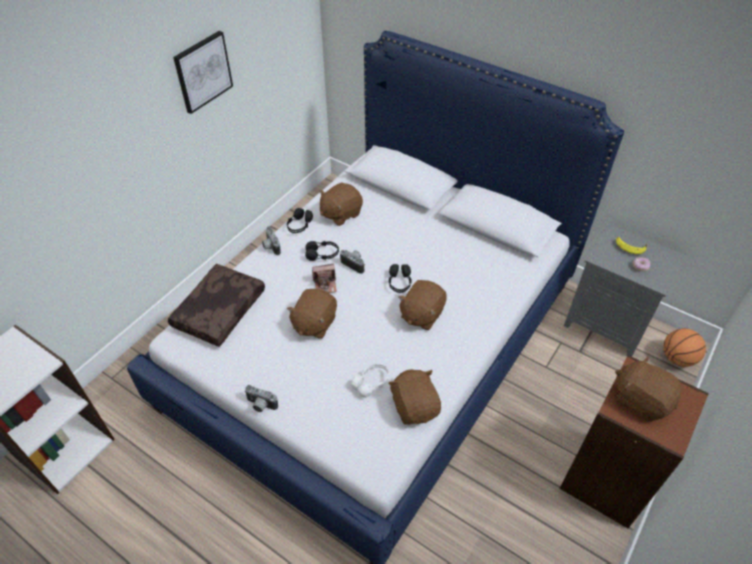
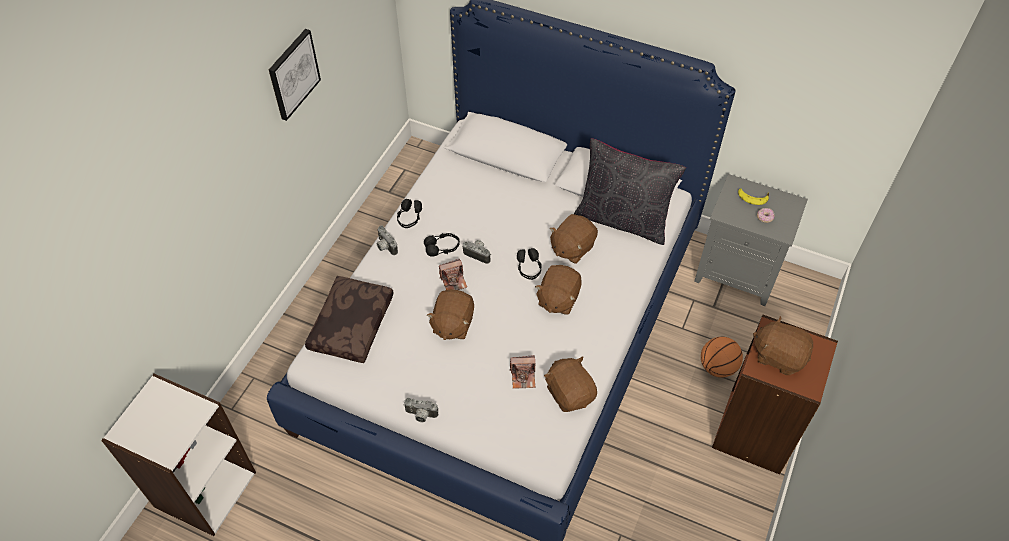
camera: 10 degrees left, 5 degrees up
brown plush toy [320,182,363,226] -> brown plush toy moved to [550,214,598,264]
white headphones [351,364,388,398] -> camera [510,355,535,389]
basketball [663,328,706,367] -> basketball moved to [701,337,743,378]
none -> black pillow [574,138,686,245]

